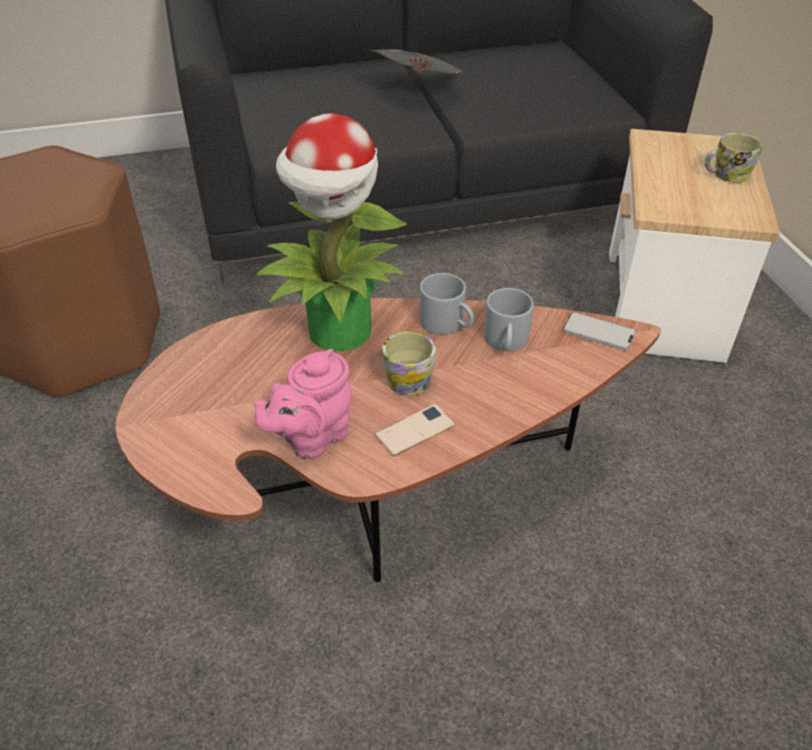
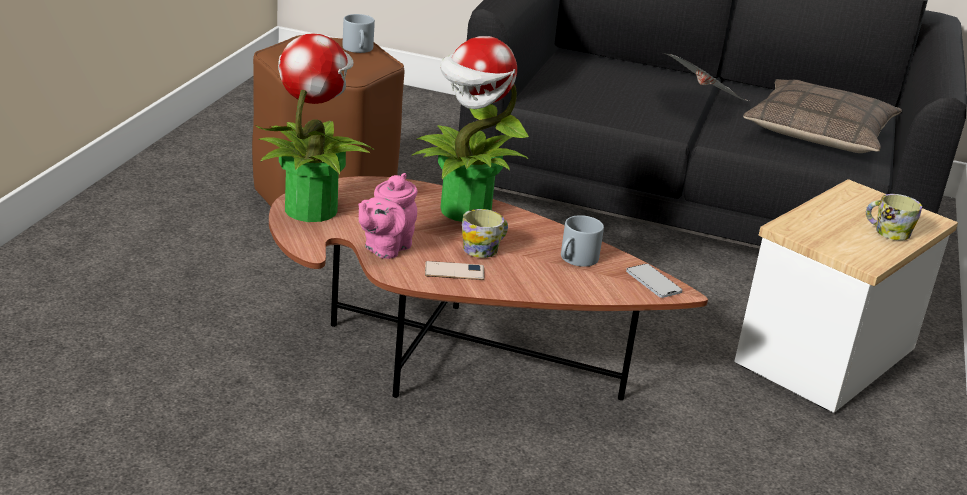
camera: 30 degrees right, 15 degrees down
pink teapot [254,349,352,459] -> pink teapot turned 45 degrees counterclockwise [358,173,417,259]
grey mug [419,273,474,335] -> grey mug moved to [342,14,375,53]
none -> potted plant [255,33,375,222]
none -> pillow [743,79,902,153]

